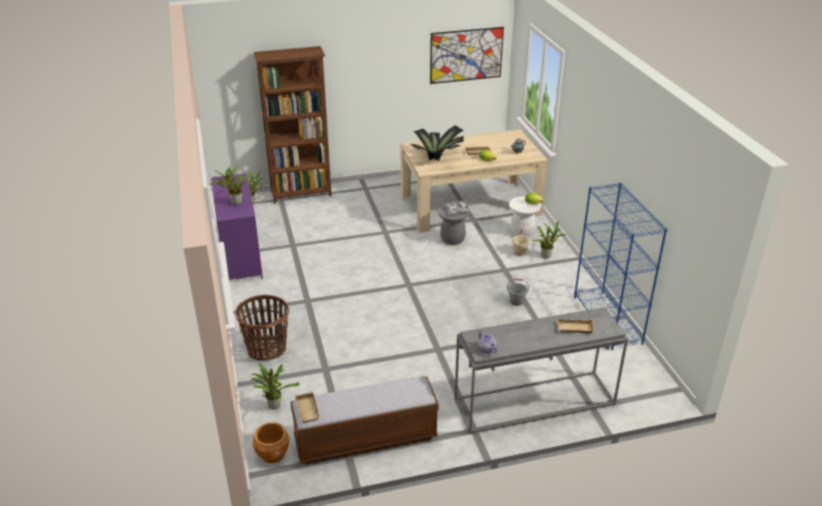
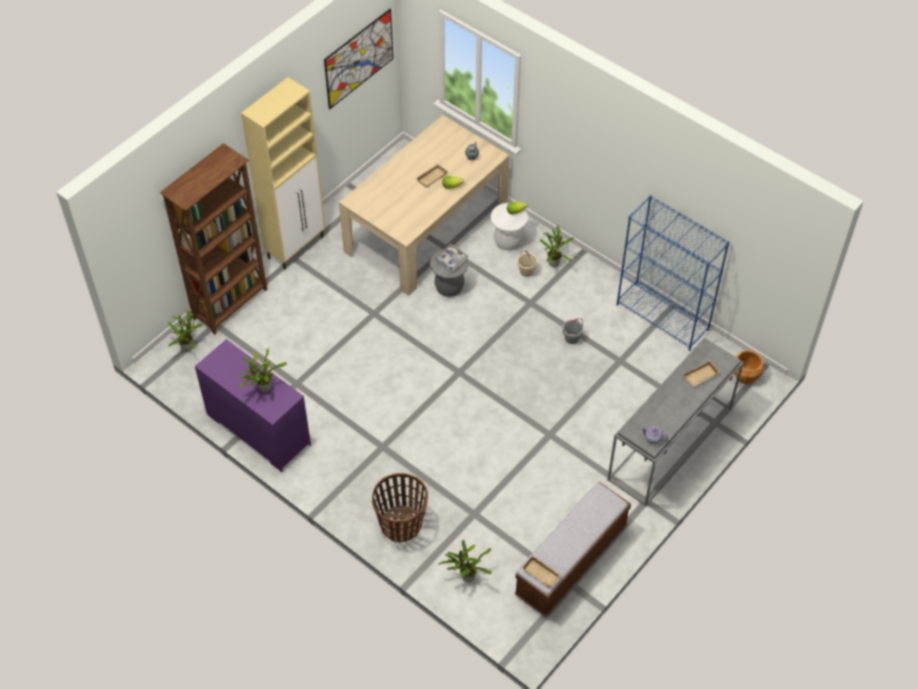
camera: 35 degrees left, 20 degrees up
brown planter [252,422,289,463] -> brown planter moved to [734,350,764,384]
potted plant [410,125,464,161] -> none
none -> beige cabinet [241,77,325,270]

